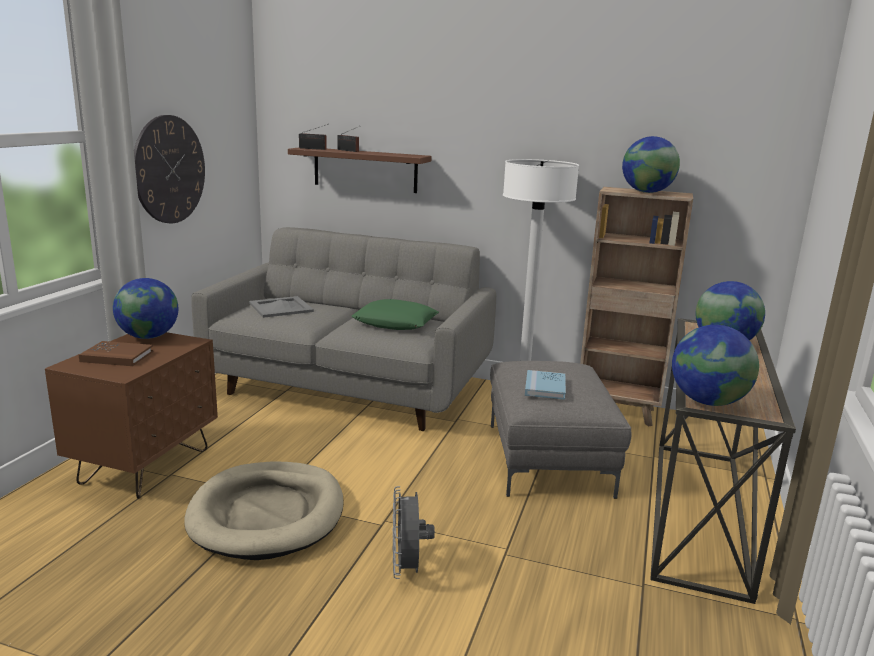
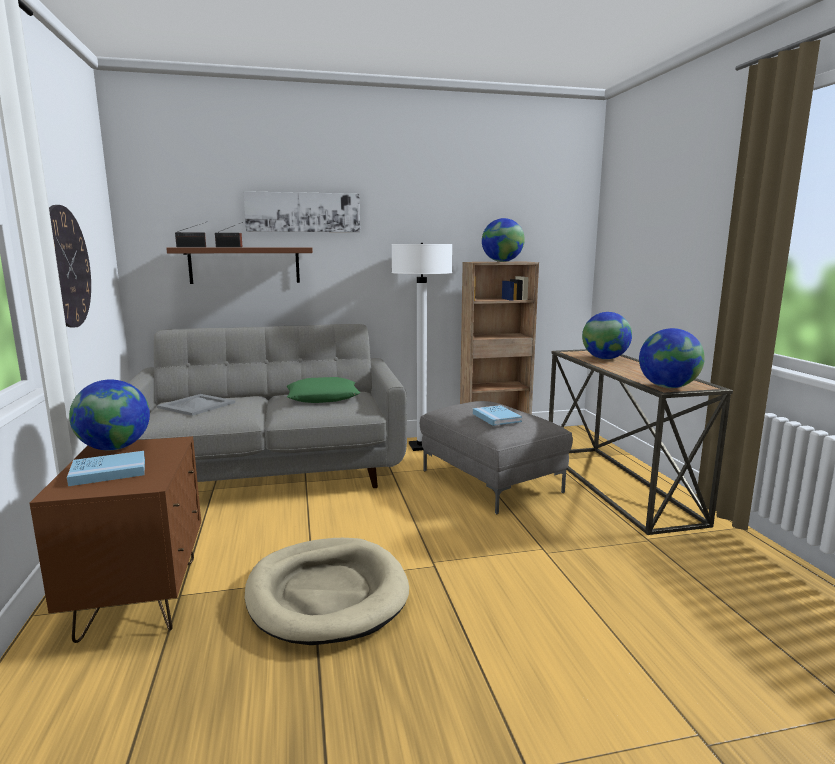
camera: 30 degrees left, 5 degrees down
brown book [79,341,153,366] -> blue book [67,451,145,486]
grey fan [393,486,435,579] -> none
none -> picture [243,191,360,232]

